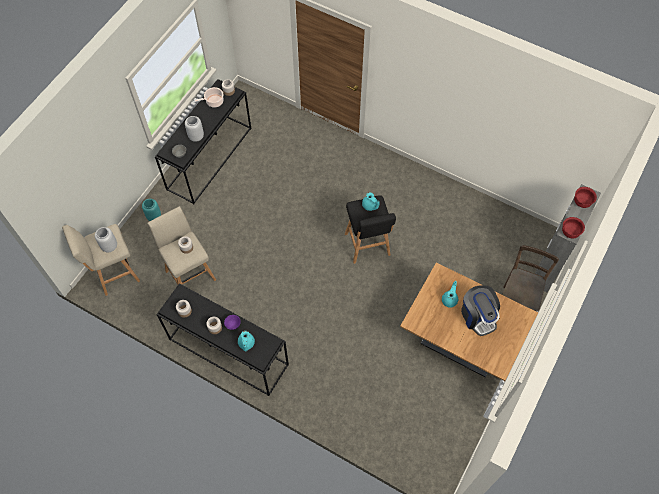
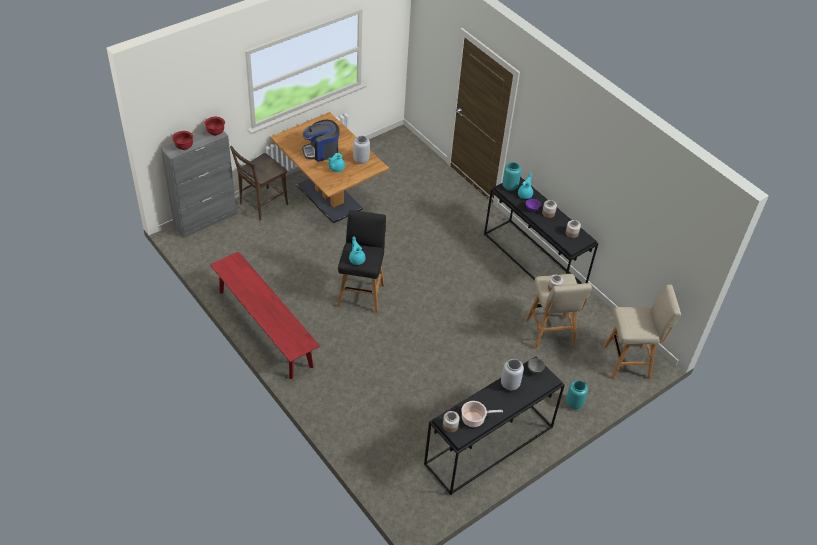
camera: 160 degrees left, 15 degrees down
grey vase [95,227,117,252] -> grey vase moved to [353,136,370,164]
coffee machine [461,285,500,336] -> coffee machine turned 105 degrees counterclockwise [302,120,339,162]
none -> red bench [210,251,320,379]
none -> turquoise vase [502,162,521,191]

